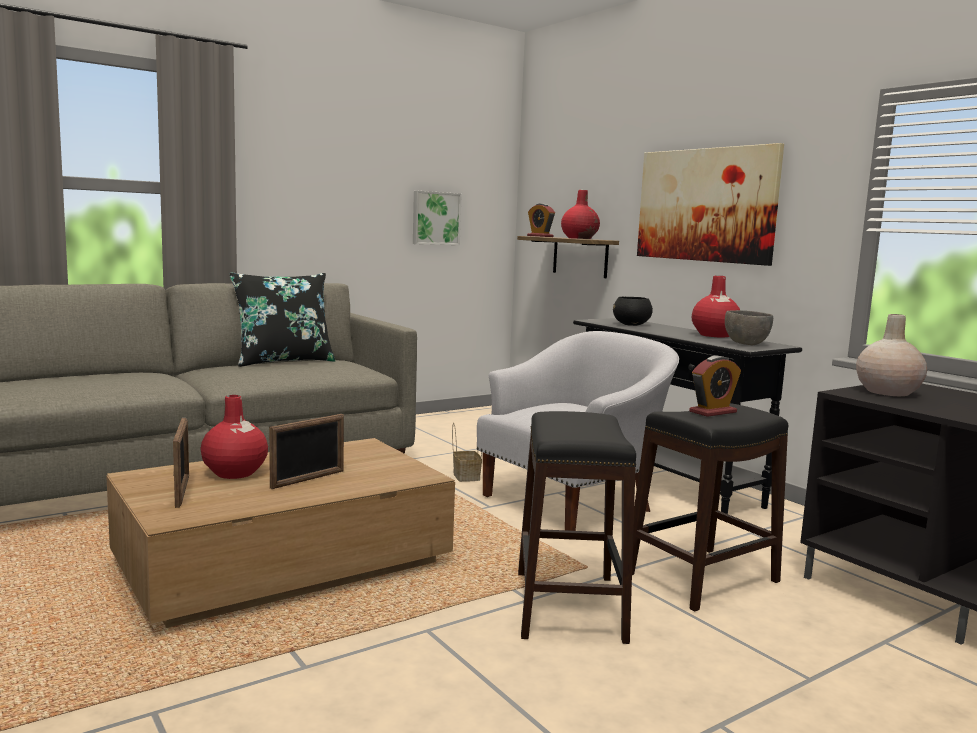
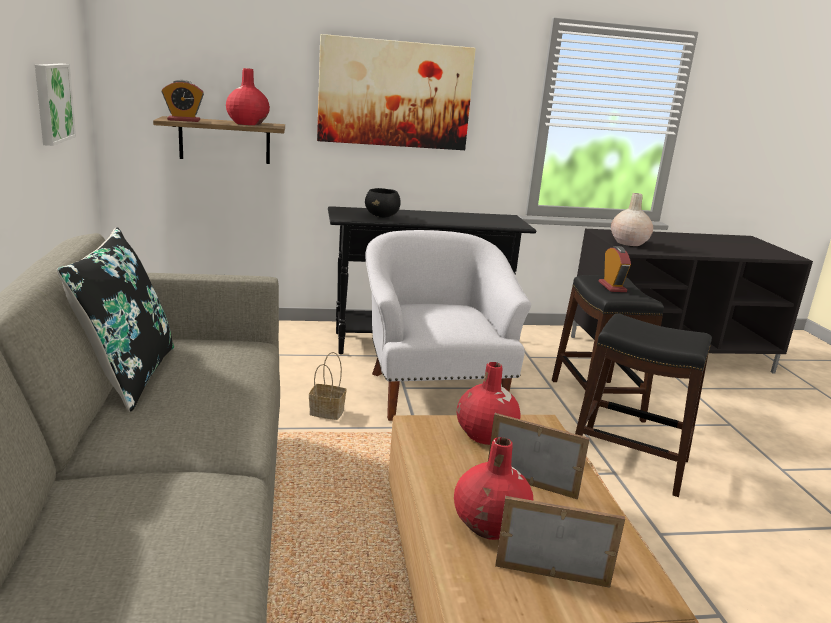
camera: 65 degrees left, 10 degrees up
picture frame [269,414,344,489] -> picture frame turned 45 degrees counterclockwise [488,413,590,500]
red vase [692,276,740,338] -> red vase moved to [457,362,521,445]
grey bowl [725,310,773,345] -> none

